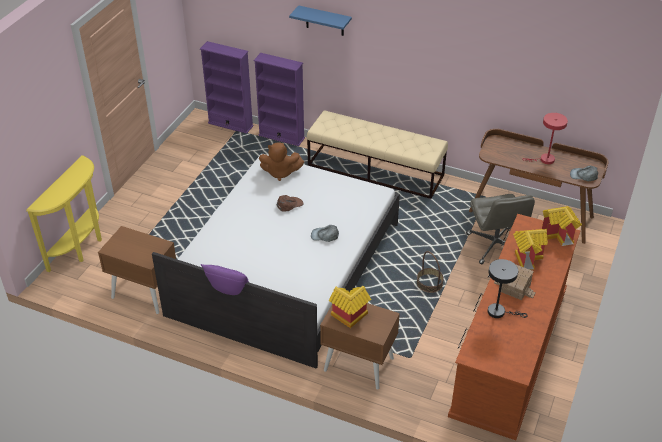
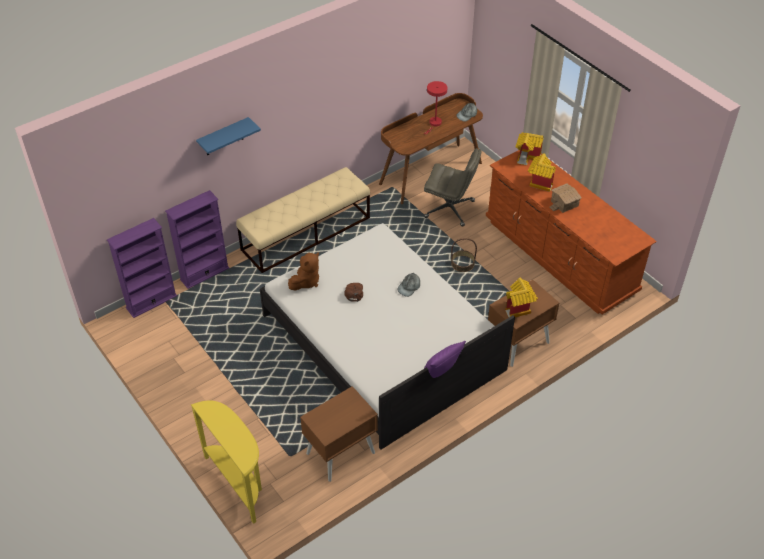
camera: 60 degrees left, 5 degrees up
black table lamp [488,259,528,318] -> none

